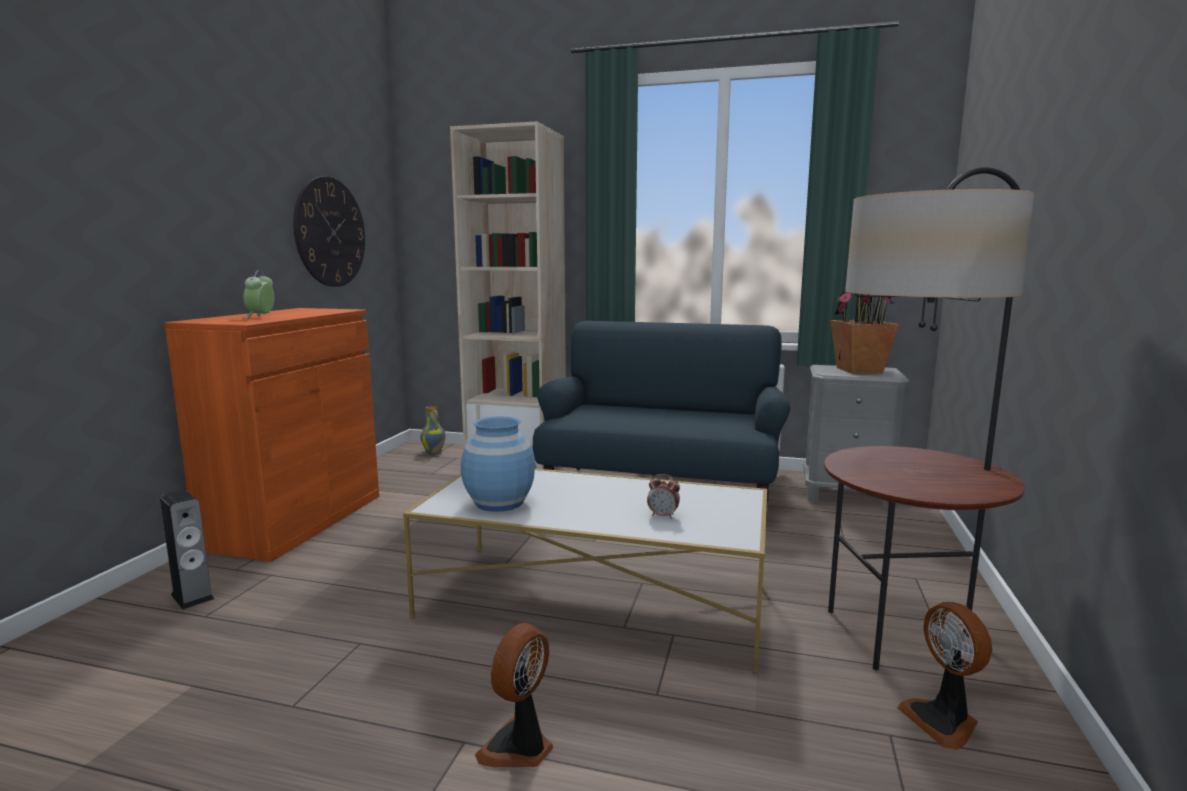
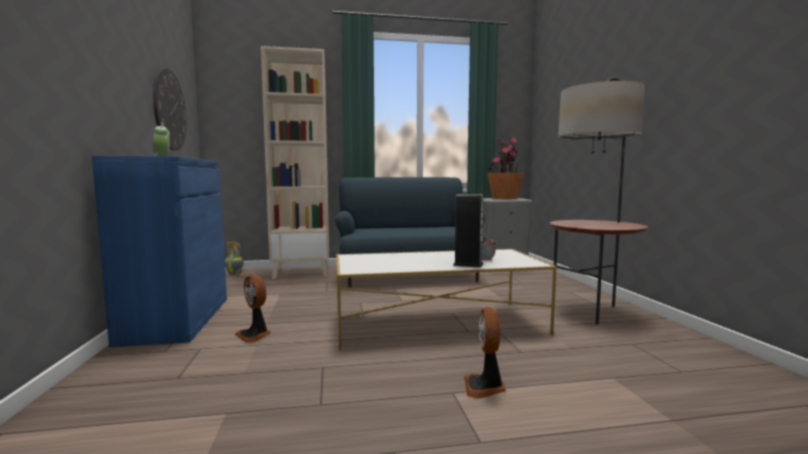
camera: 25 degrees left, 5 degrees down
speaker [160,490,214,610] -> speaker moved to [453,194,483,268]
orange cabinet [165,308,379,562] -> blue cabinet [92,155,227,347]
blue vase [461,416,535,512] -> none
fan [897,602,992,750] -> fan moved to [235,274,271,343]

